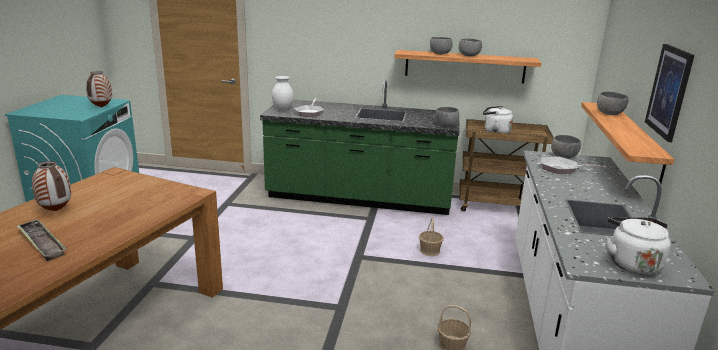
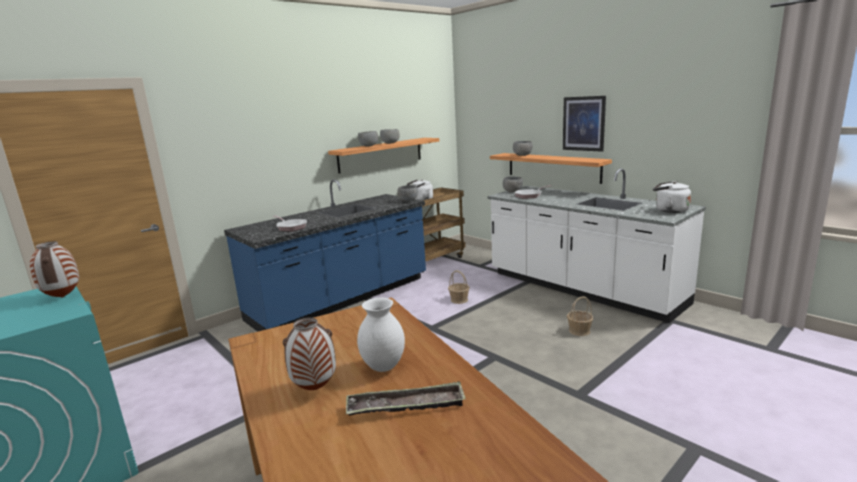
camera: 50 degrees left, 5 degrees down
green counter [260,80,460,215] -> blue counter [224,180,426,332]
white vase [272,76,294,110] -> white vase moved to [357,298,405,372]

